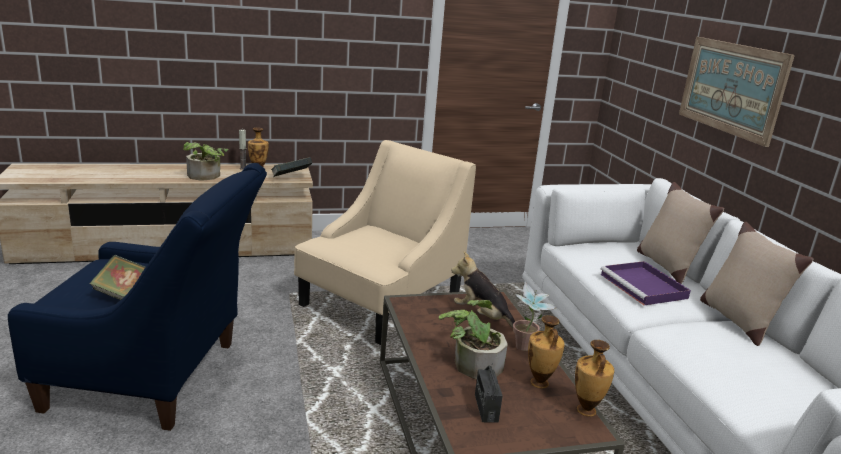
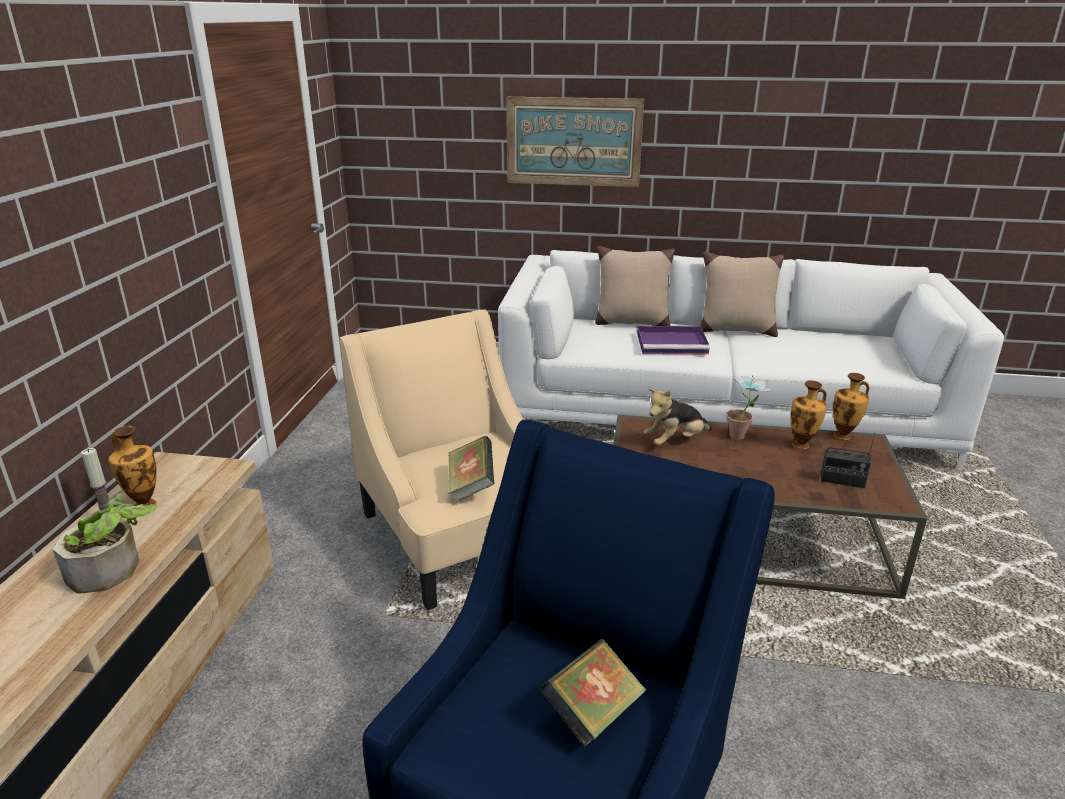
camera: 65 degrees left, 5 degrees up
book [271,157,312,177] -> book moved to [448,436,494,502]
potted plant [439,300,508,379] -> none

